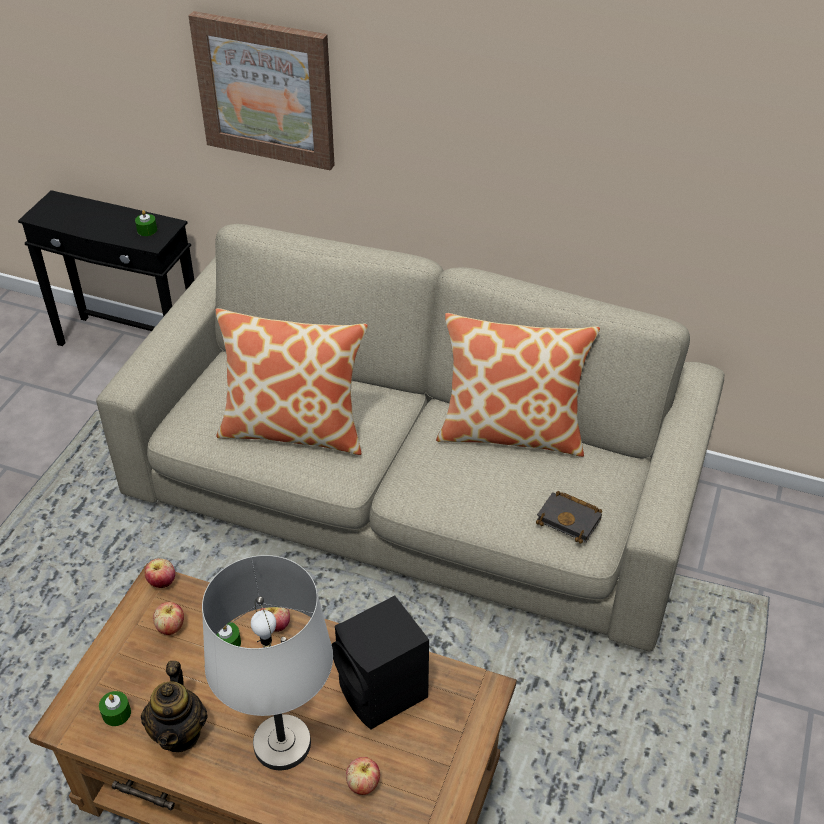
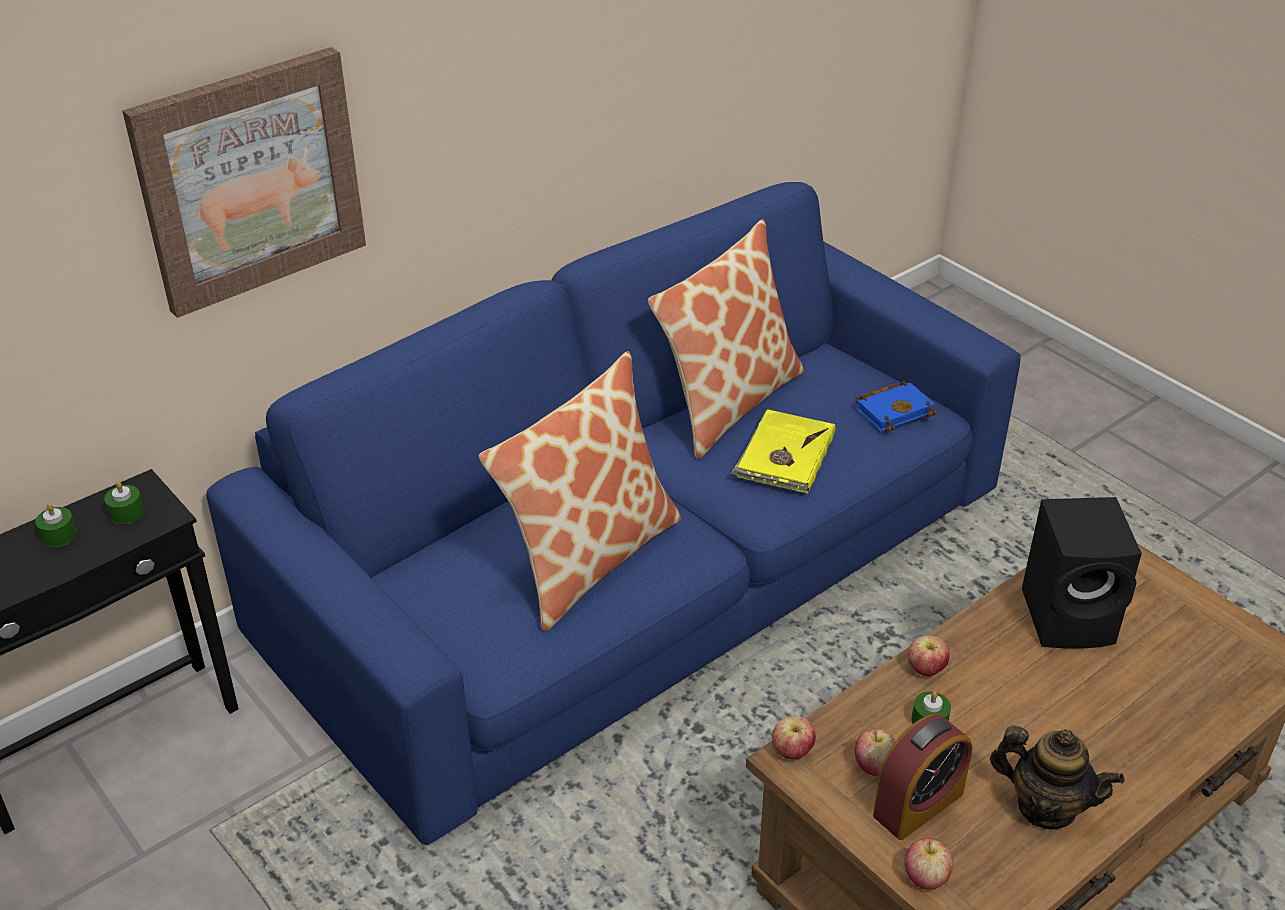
camera: 60 degrees left, 5 degrees down
beige sofa [96,224,725,652] -> blue sofa [206,182,1021,845]
green candle [99,691,131,726] -> green candle moved to [35,504,77,547]
white table lamp [202,555,333,770] -> none
apple [346,757,380,795] -> apple moved to [905,838,953,890]
black book [536,491,602,544] -> blue book [855,382,936,432]
none -> yellow book [731,409,836,494]
none -> alarm clock [873,714,972,840]

